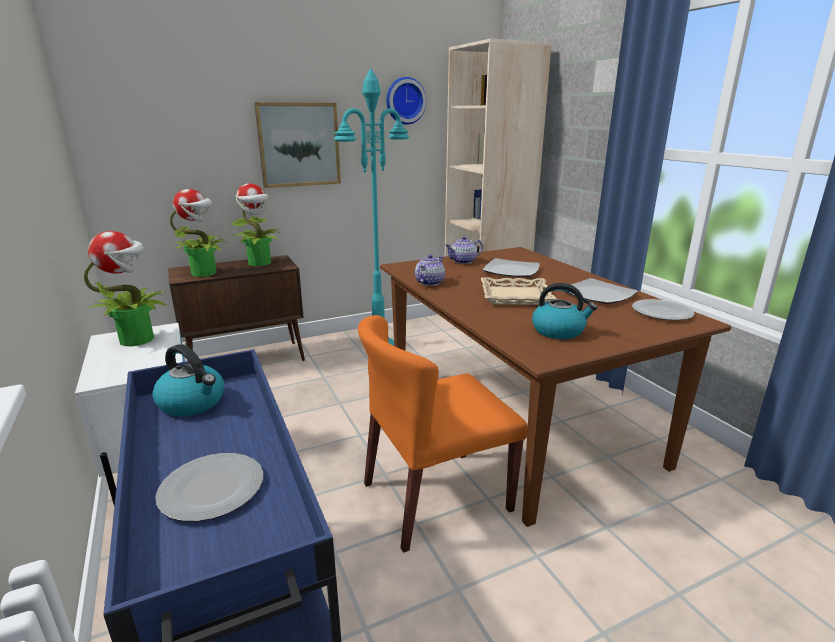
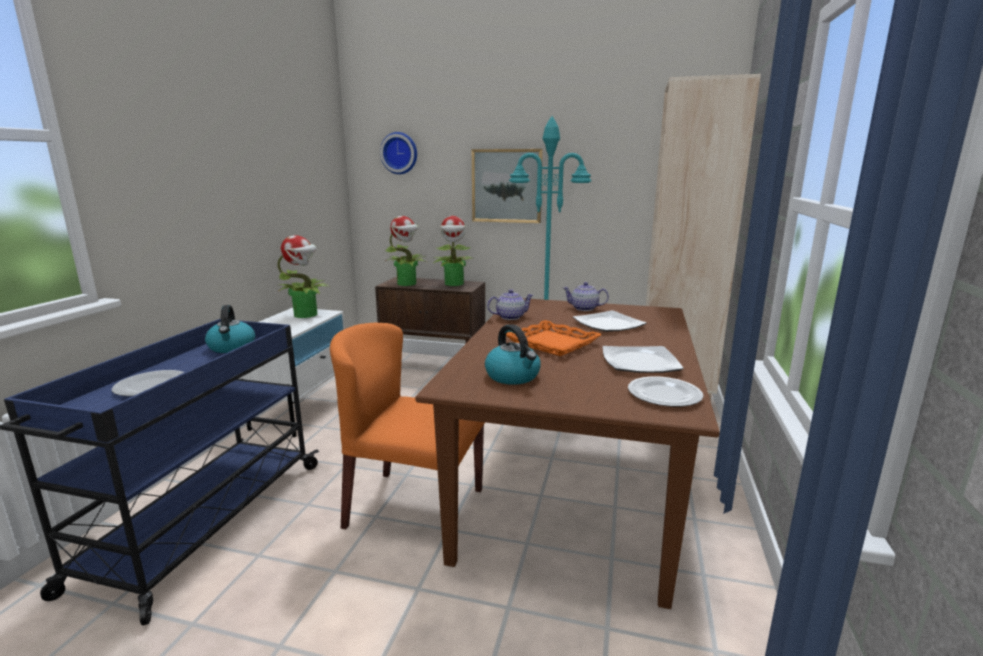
camera: 40 degrees right, 5 degrees down
wall clock [386,77,426,125] -> wall clock moved to [380,132,417,174]
beige tray [481,277,556,305] -> orange tray [506,320,602,356]

